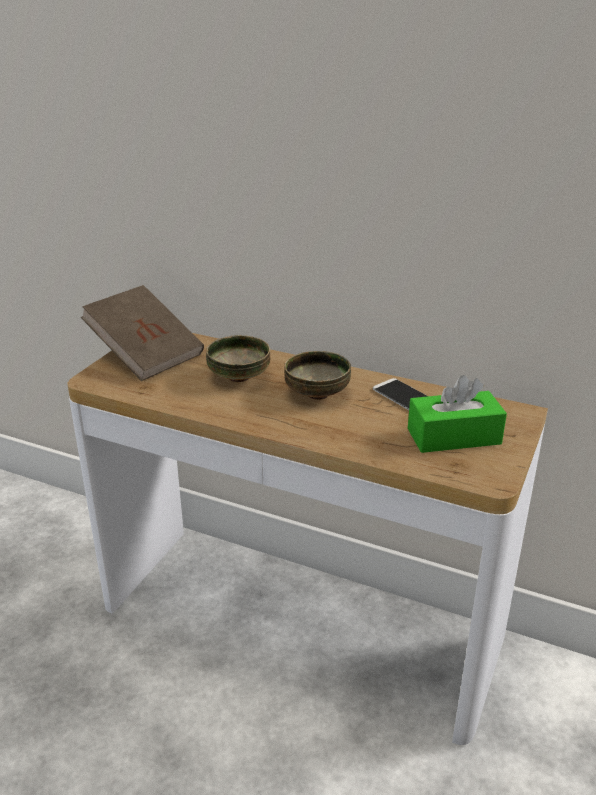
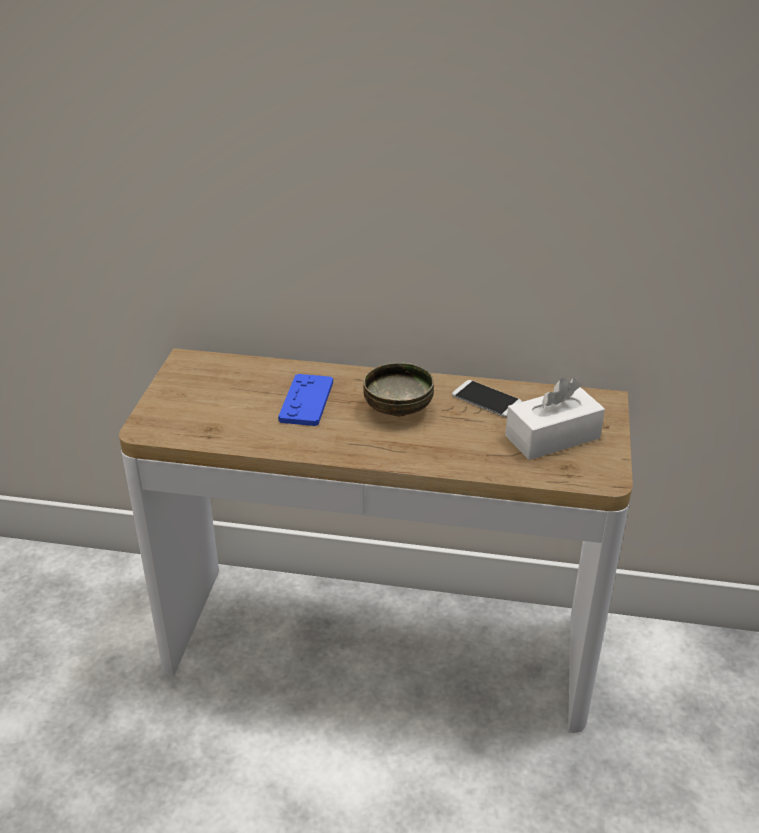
camera: 15 degrees left, 5 degrees up
brown book [81,285,204,381] -> none
bowl [206,335,270,382] -> blue game controller [278,374,333,426]
green tissue box [408,375,507,453] -> white tissue box [505,378,605,460]

